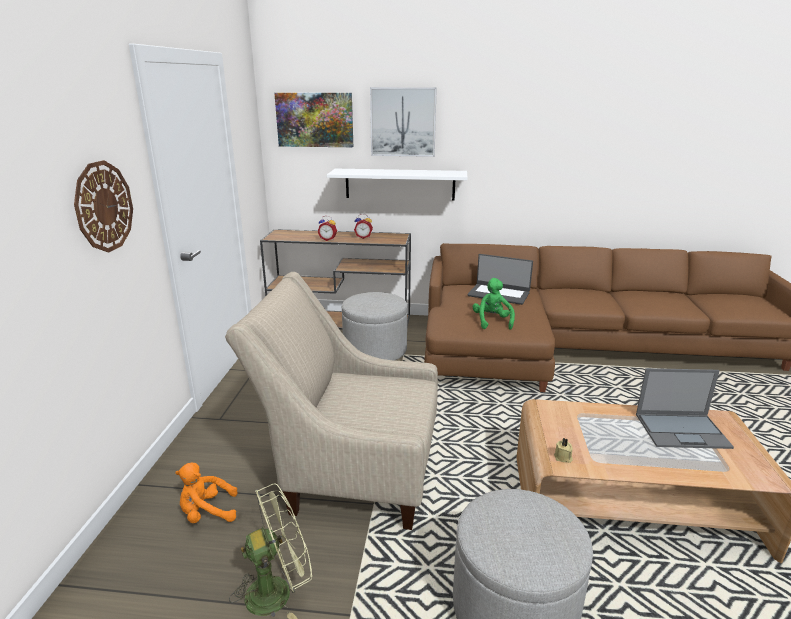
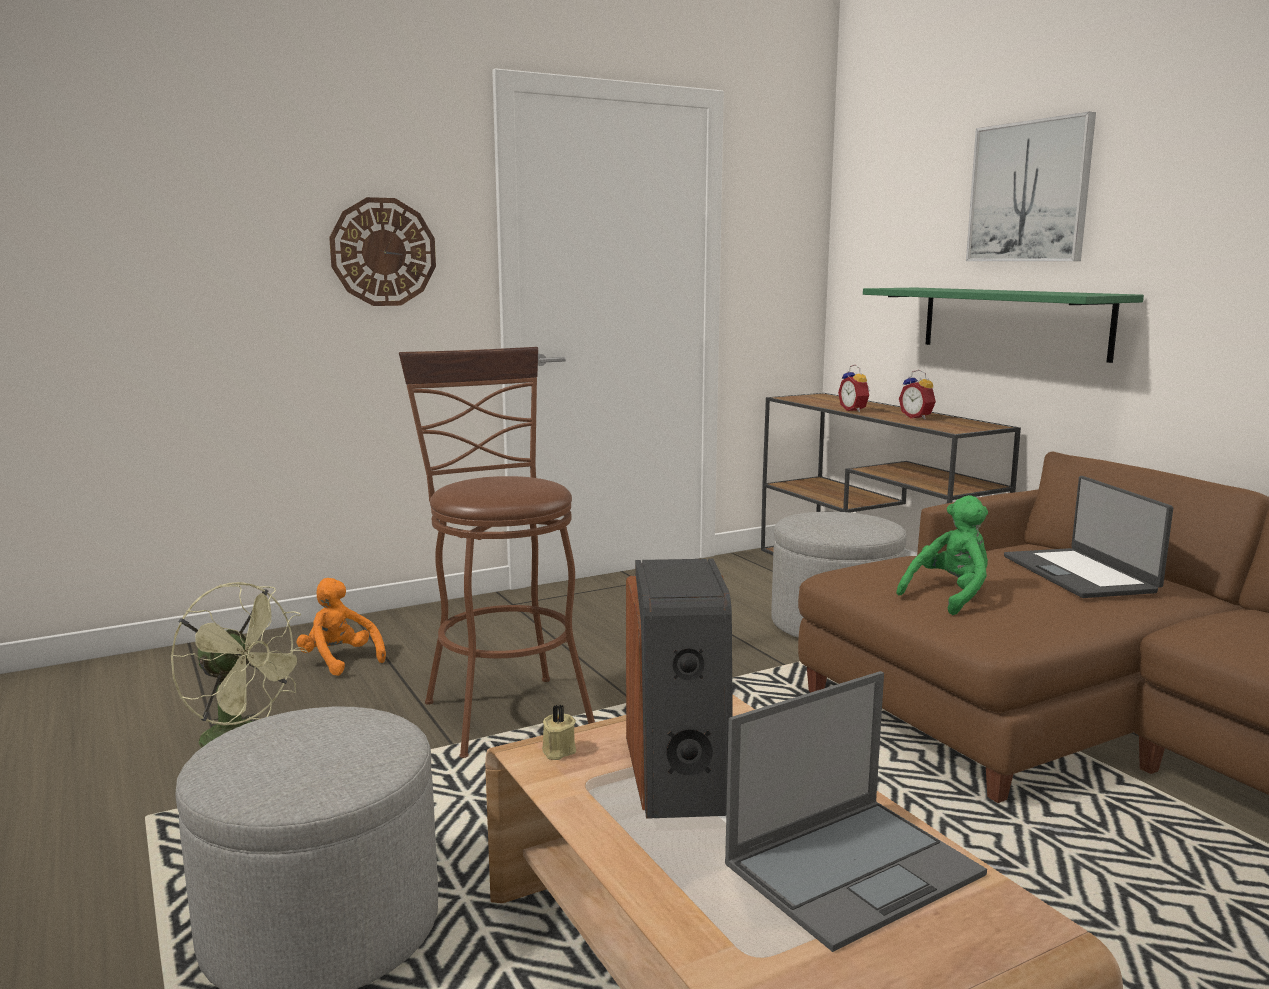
camera: 55 degrees right, 10 degrees down
beige armchair [225,272,438,530] -> brown stool [399,347,595,758]
picture [274,93,353,147] -> none
white shelf [327,169,467,201] -> green shelf [863,288,1144,363]
laptop [636,368,734,449] -> laptop turned 90 degrees counterclockwise [725,671,987,952]
none -> speaker [626,559,733,819]

